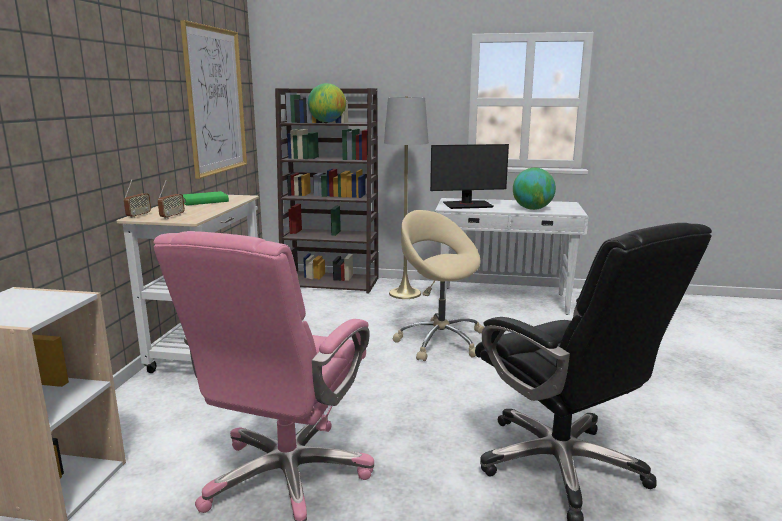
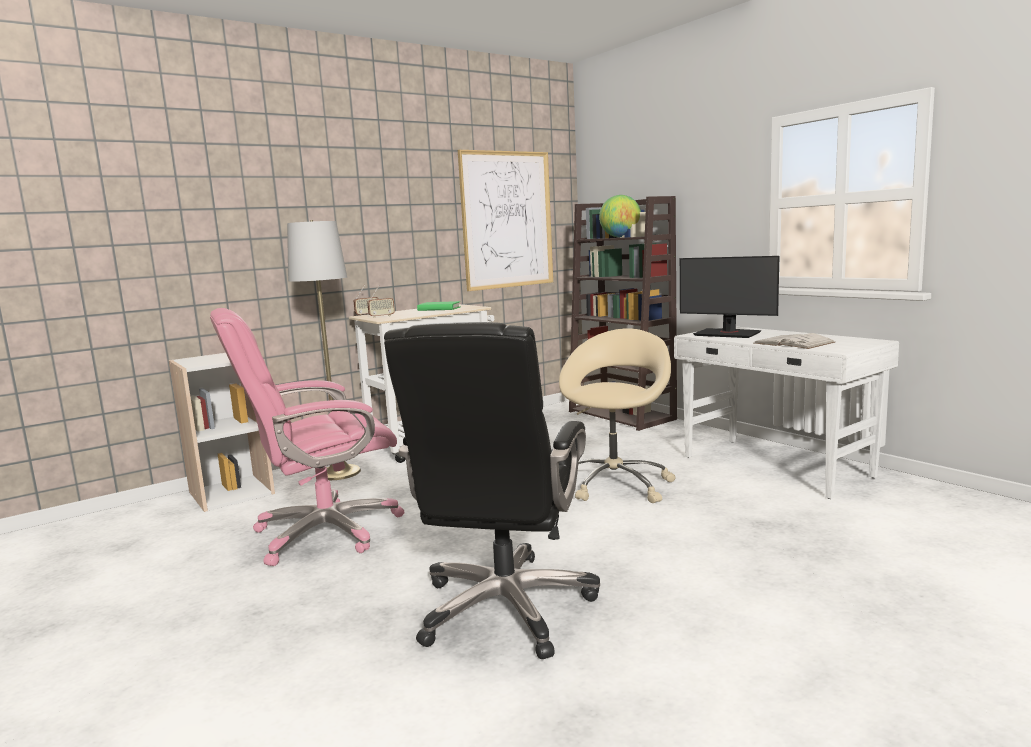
camera: 45 degrees right, 5 degrees down
grey floor lamp [384,96,429,299] -> grey floor lamp moved to [287,220,361,480]
beige office chair [393,210,484,361] -> beige office chair turned 45 degrees clockwise [559,328,675,503]
globe [513,168,556,210] -> white book [754,333,835,349]

